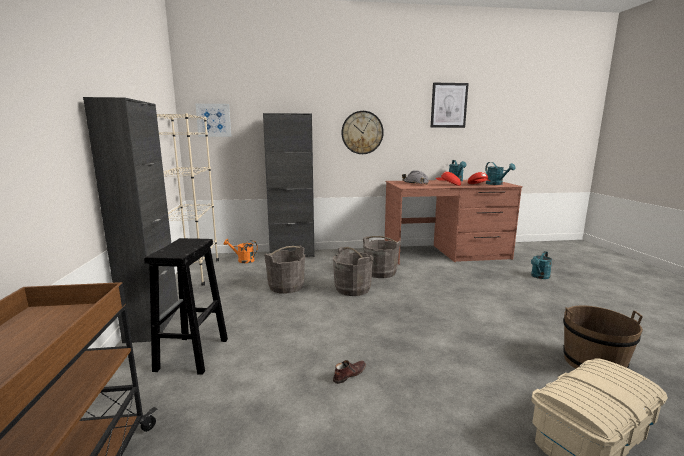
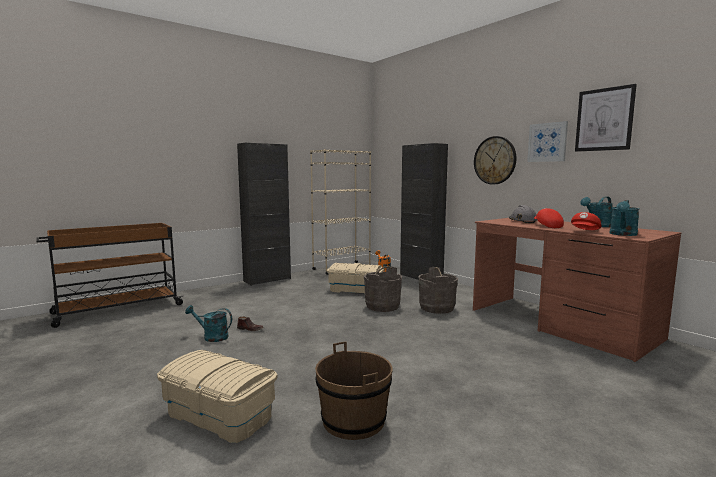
camera: 60 degrees right, 5 degrees down
black stool [144,238,228,375] -> none
picture [195,104,231,137] -> picture moved to [527,121,568,162]
grey bucket [264,245,305,294] -> beige storage box [327,263,384,293]
turquoise watering can [531,251,552,279] -> turquoise watering can moved to [185,305,232,342]

